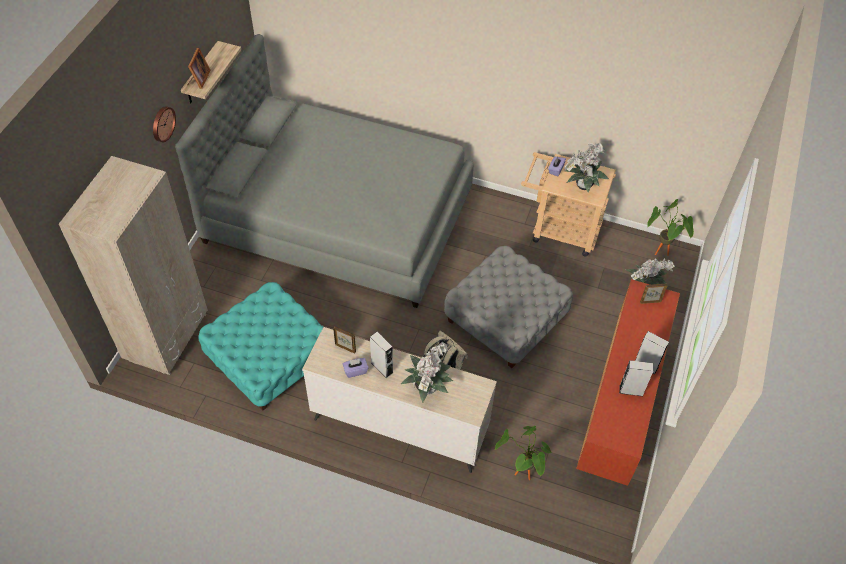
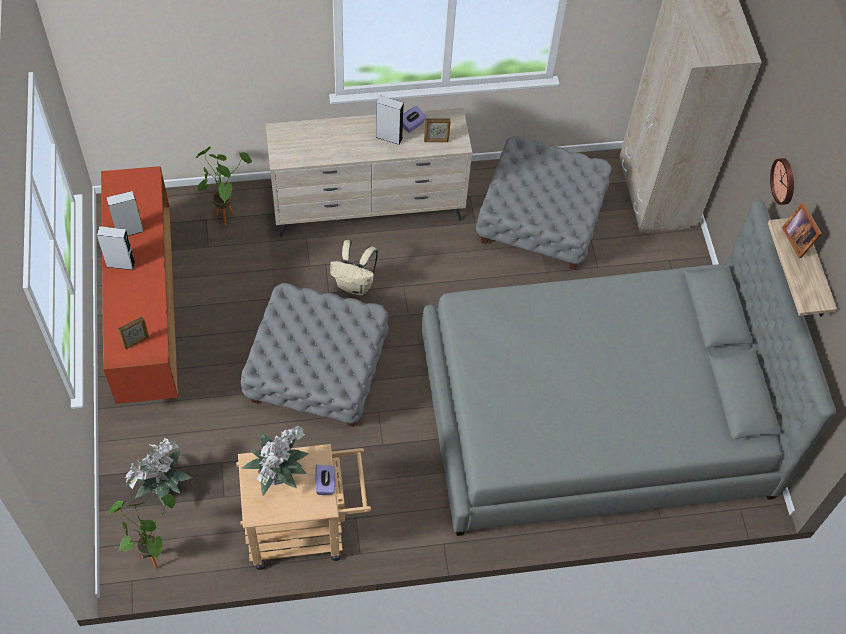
camera: 150 degrees right, 5 degrees up
turquoise ottoman [198,282,324,411] -> grey ottoman [476,136,612,270]
potted plant [401,342,453,403] -> none

